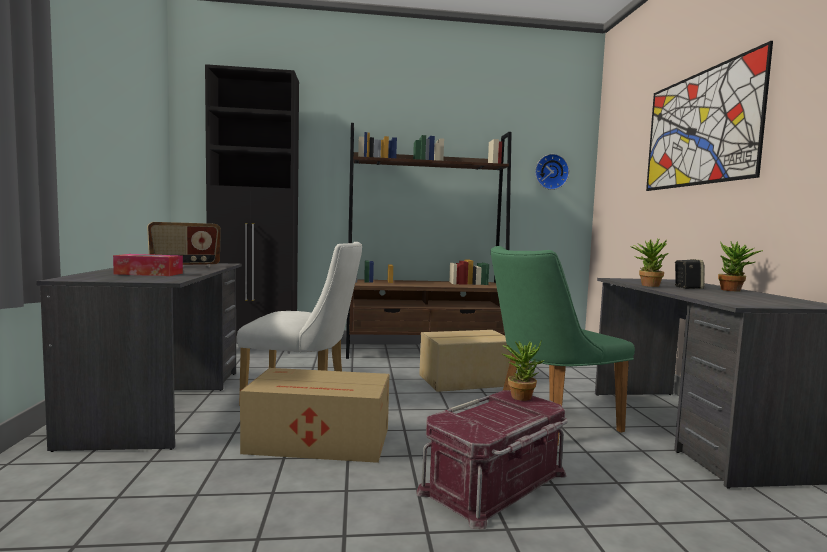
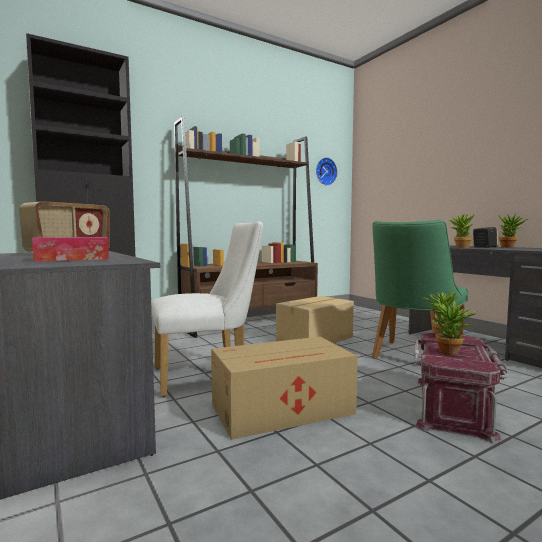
camera: 25 degrees left, 0 degrees up
picture [646,41,773,191] -> none
none -> potted plant [434,300,477,355]

